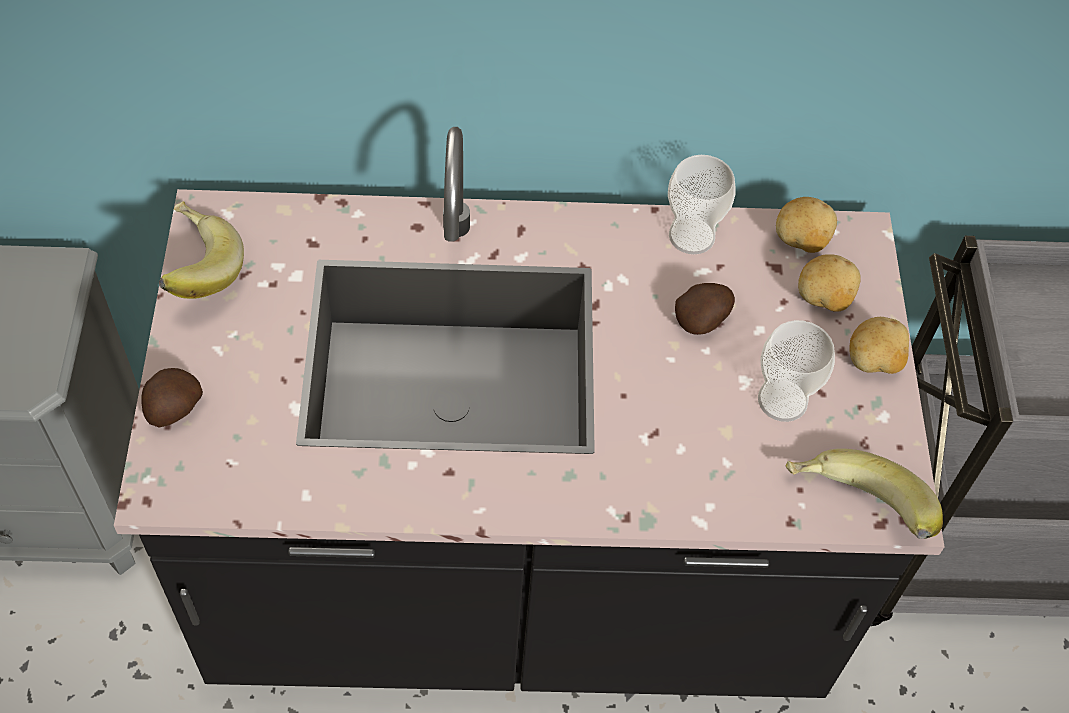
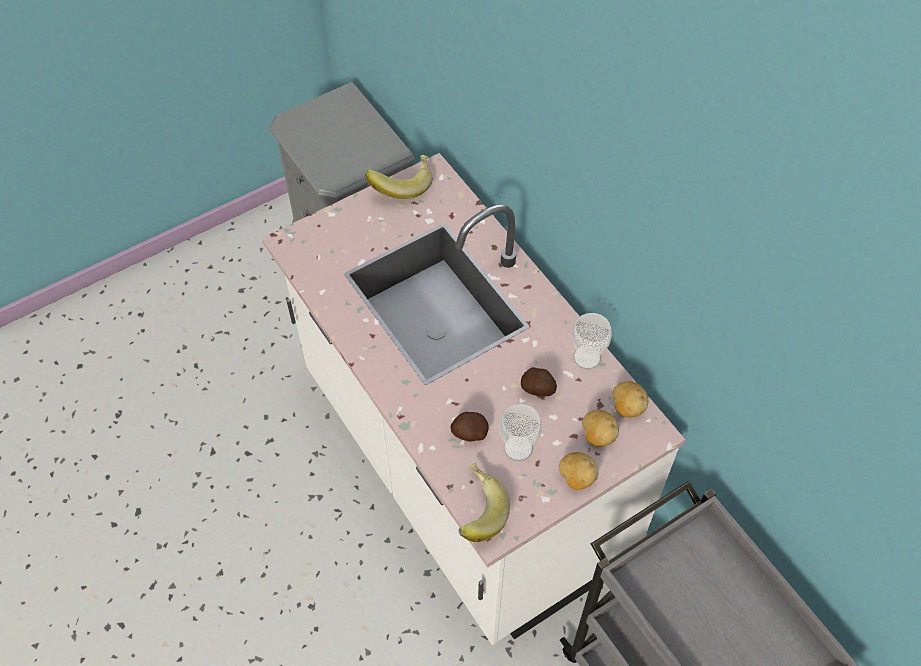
camera: 60 degrees right, 0 degrees up
black counter [114,127,945,698] -> white counter [262,153,686,645]
potato [141,368,203,428] -> potato moved to [450,412,488,442]

